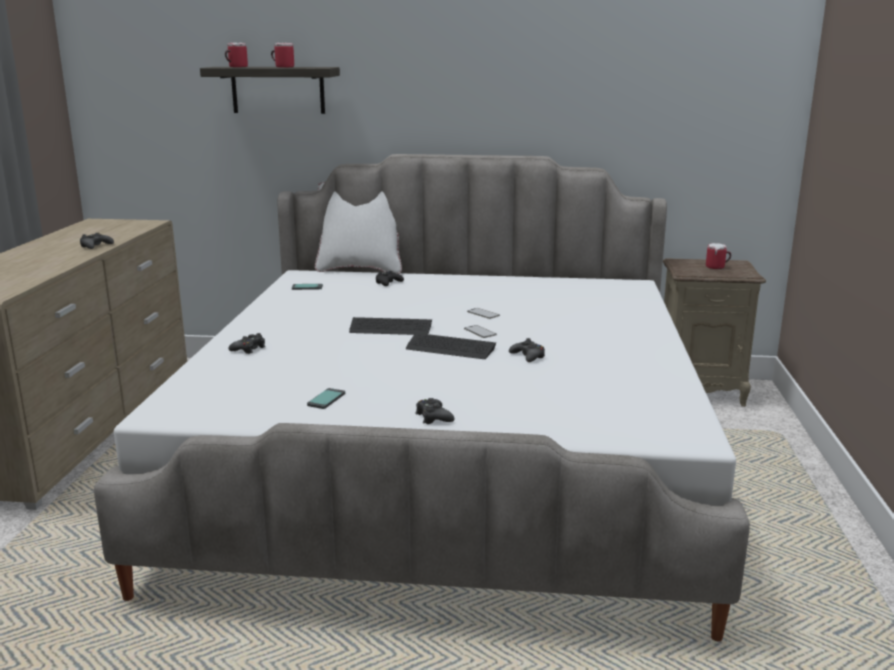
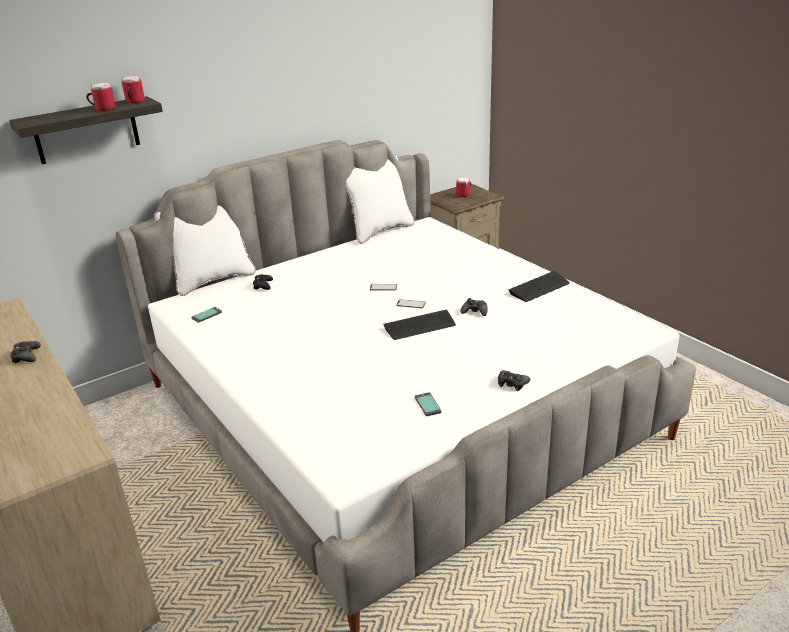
camera: 40 degrees left, 10 degrees up
mug [225,43,248,67] -> mug moved to [121,76,145,103]
black game controller [229,333,265,354] -> none
keyboard [349,317,432,335] -> keyboard moved to [509,271,570,302]
none -> white pillow [346,153,414,244]

